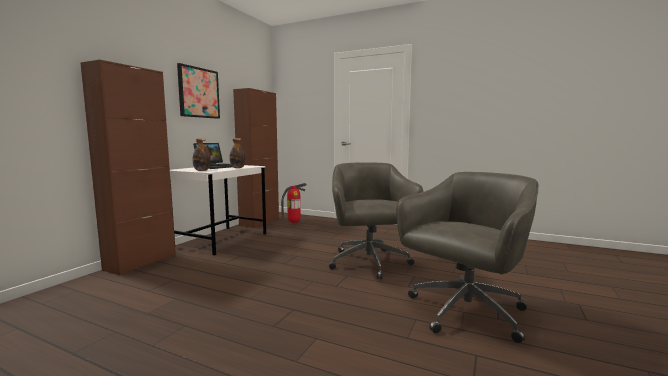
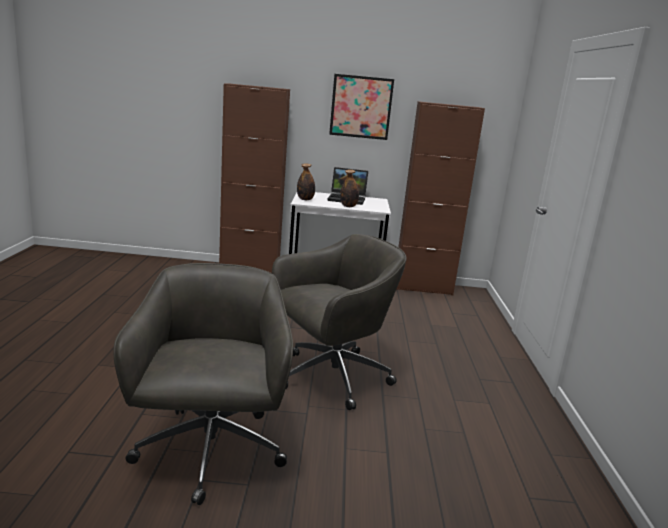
camera: 65 degrees right, 10 degrees up
fire extinguisher [281,183,306,223] -> none
grey office chair [396,172,538,343] -> grey office chair turned 120 degrees counterclockwise [114,263,293,505]

